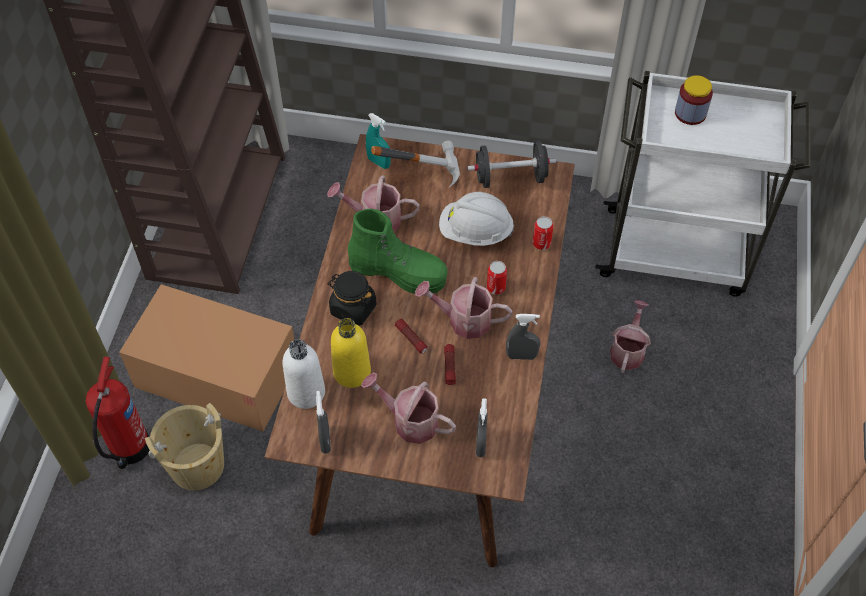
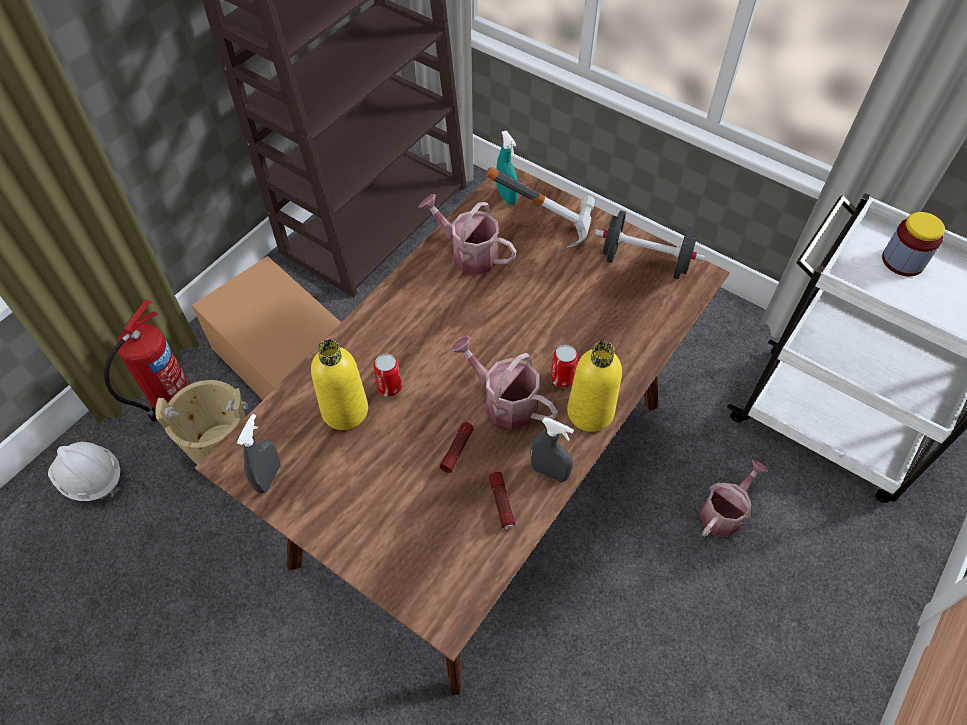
camera: 25 degrees right, 0 degrees up
white bottle [283,339,325,409] -> none
black jar [327,271,377,326] -> none
green boot [348,208,448,294] -> none
watering can [361,372,456,444] -> none
flashlight [395,319,428,354] -> flashlight moved to [489,472,515,529]
white hard hat [439,192,514,246] -> white hard hat moved to [48,441,121,501]
grey spray bottle [476,398,487,457] -> none
can [533,216,553,250] -> can moved to [374,354,402,397]
none -> yellow bottle [567,341,622,432]

